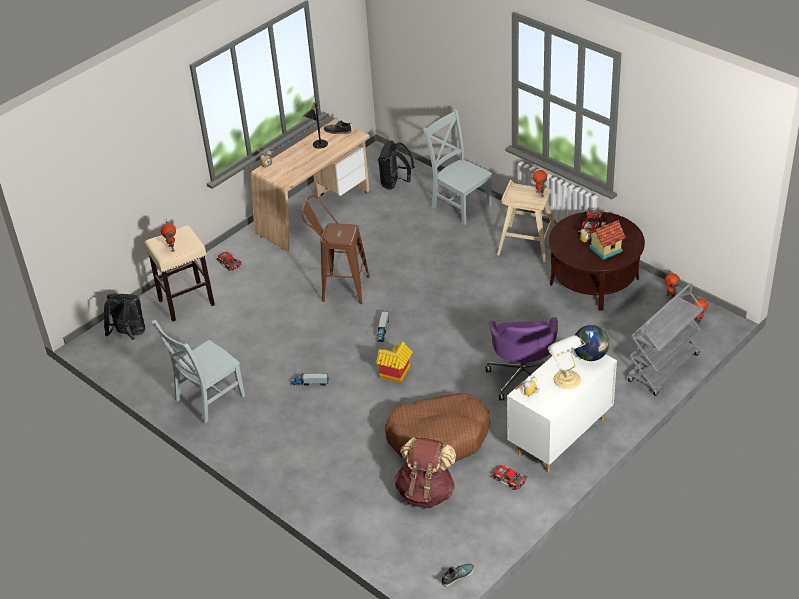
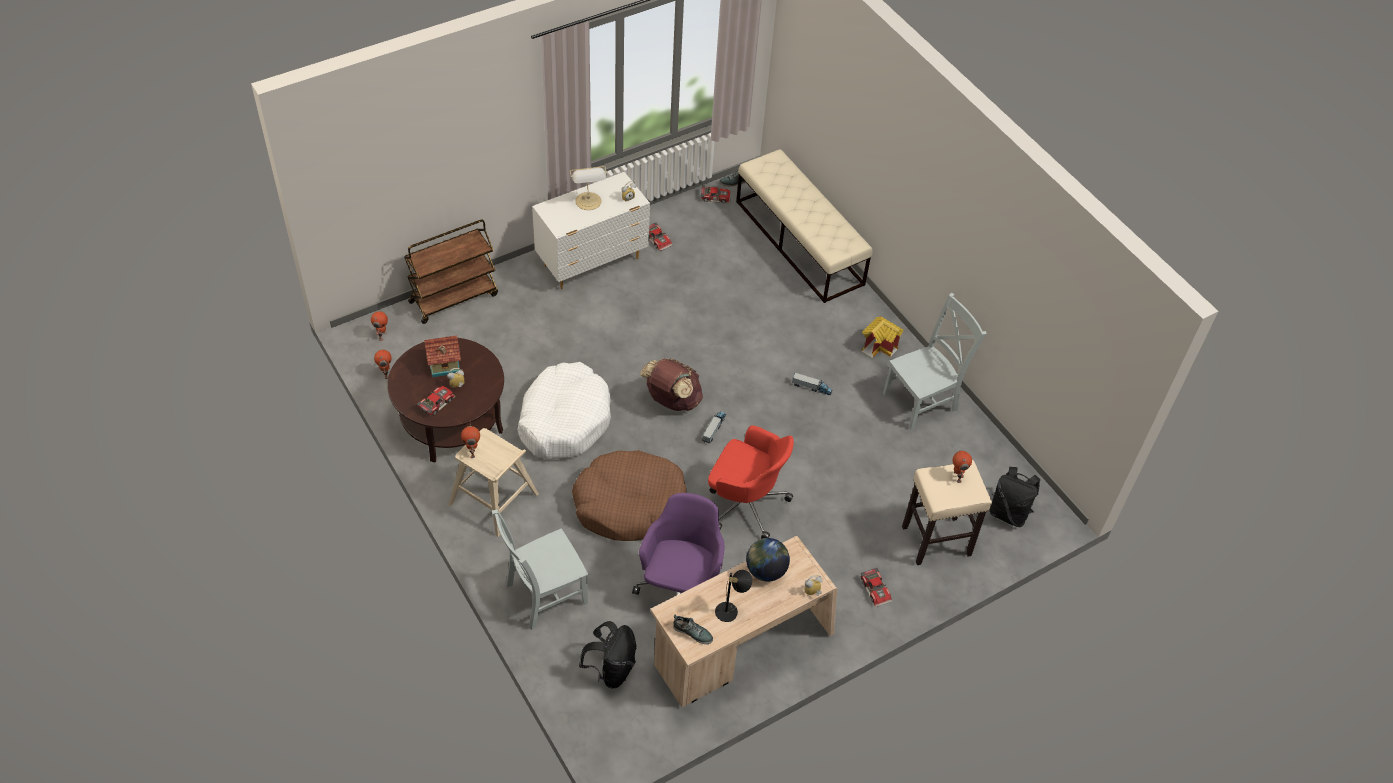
camera: 170 degrees left, 10 degrees up
brown stool [302,195,370,304] -> red office chair [708,425,794,539]
toy house [376,342,413,383] -> toy house moved to [862,317,903,358]
brown dog bed [385,393,490,462] -> brown dog bed moved to [572,450,687,541]
brown backpack [395,438,456,508] -> brown backpack moved to [640,358,703,411]
grey chair [423,109,492,225] -> grey chair turned 90 degrees clockwise [492,510,588,630]
purple office chair [486,317,558,401] -> purple office chair moved to [632,493,725,595]
globe [574,325,609,361] -> globe moved to [746,538,790,582]
grey cart [627,283,703,396] -> brown cart [404,219,498,324]
none -> white dog bed [517,362,611,460]
none -> toy car [701,185,731,203]
none -> beige bench [736,149,873,303]

